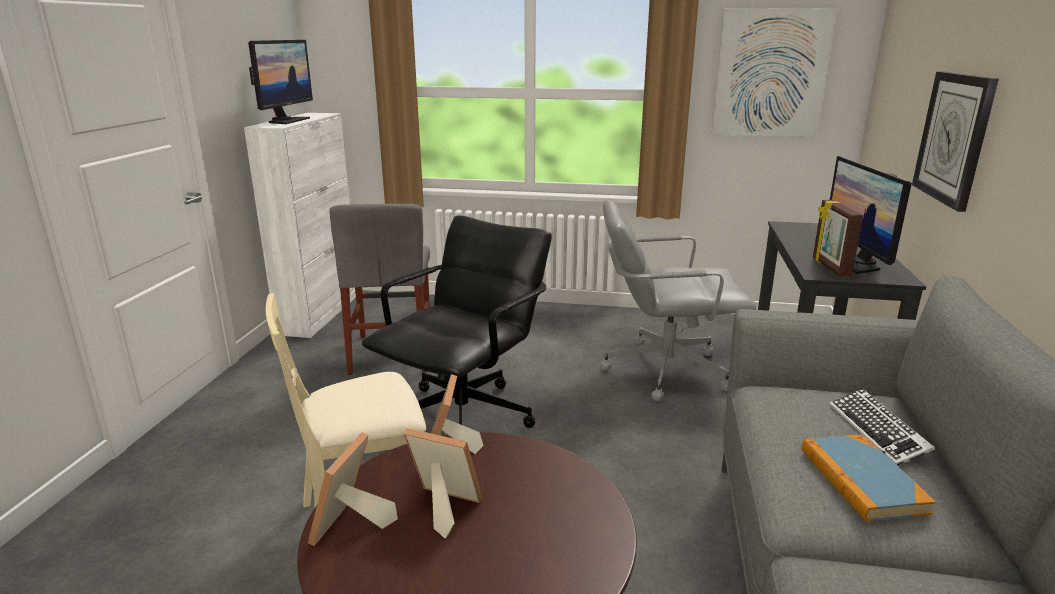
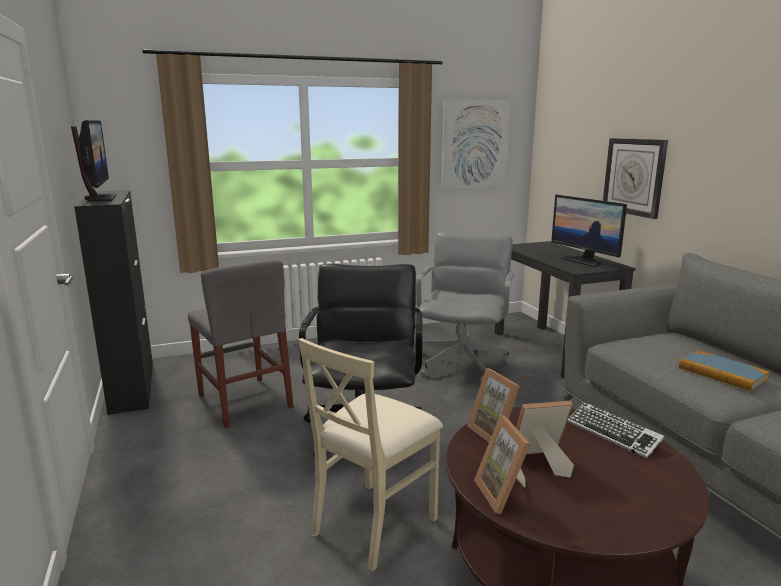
camera: 30 degrees left, 5 degrees down
white cabinet [244,113,356,338] -> black cabinet [74,190,153,415]
grey office chair [600,200,756,401] -> grey office chair turned 135 degrees clockwise [416,232,514,383]
picture frame [813,200,863,277] -> none
keyboard [829,389,935,466] -> keyboard moved to [567,402,664,459]

